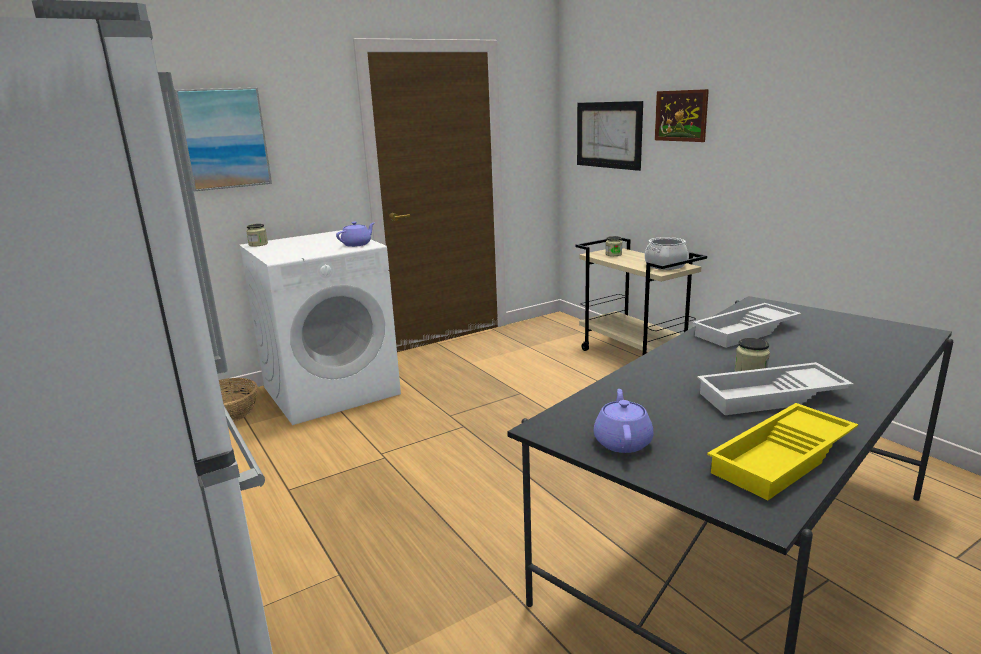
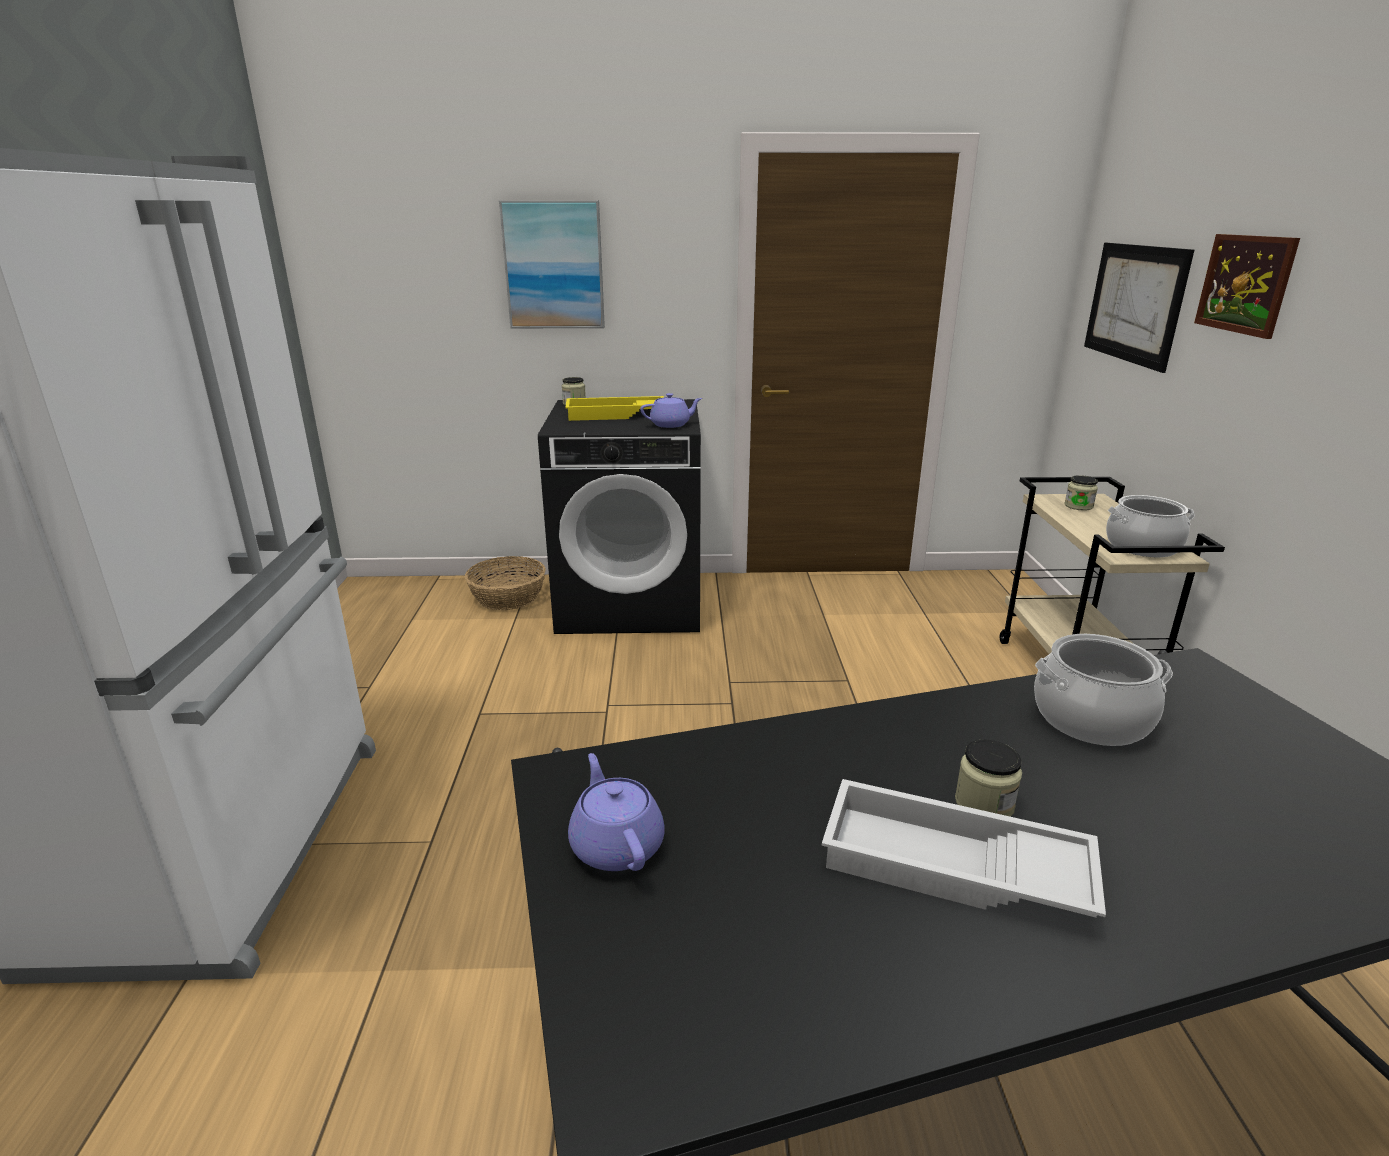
camera: 30 degrees right, 5 degrees up
white washing machine [239,230,401,425] -> black washing machine [538,399,701,634]
purple teapot [594,389,654,453] -> purple teapot turned 60 degrees counterclockwise [568,753,665,871]
white tray [692,303,801,348] -> cooking pot [1034,634,1173,746]
yellow tray [707,403,858,500] -> yellow tray moved to [565,396,664,421]

